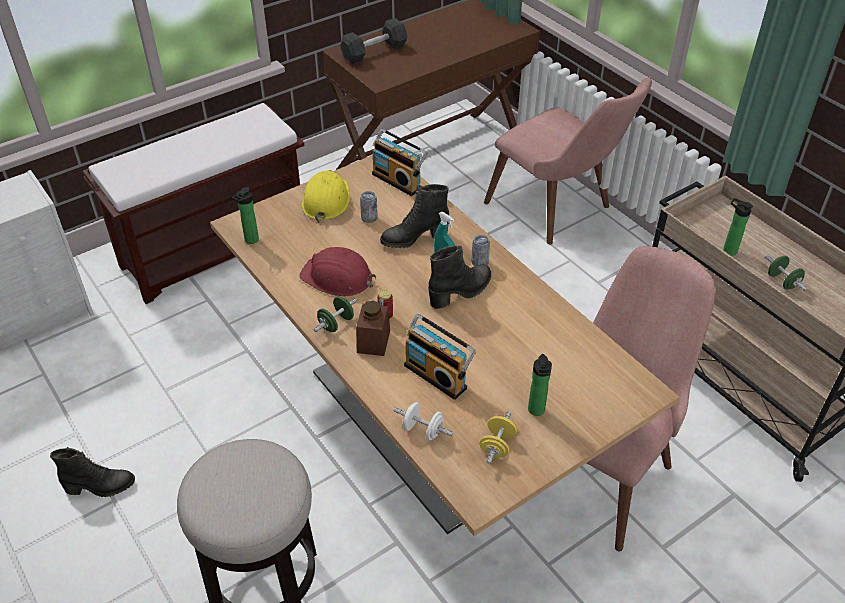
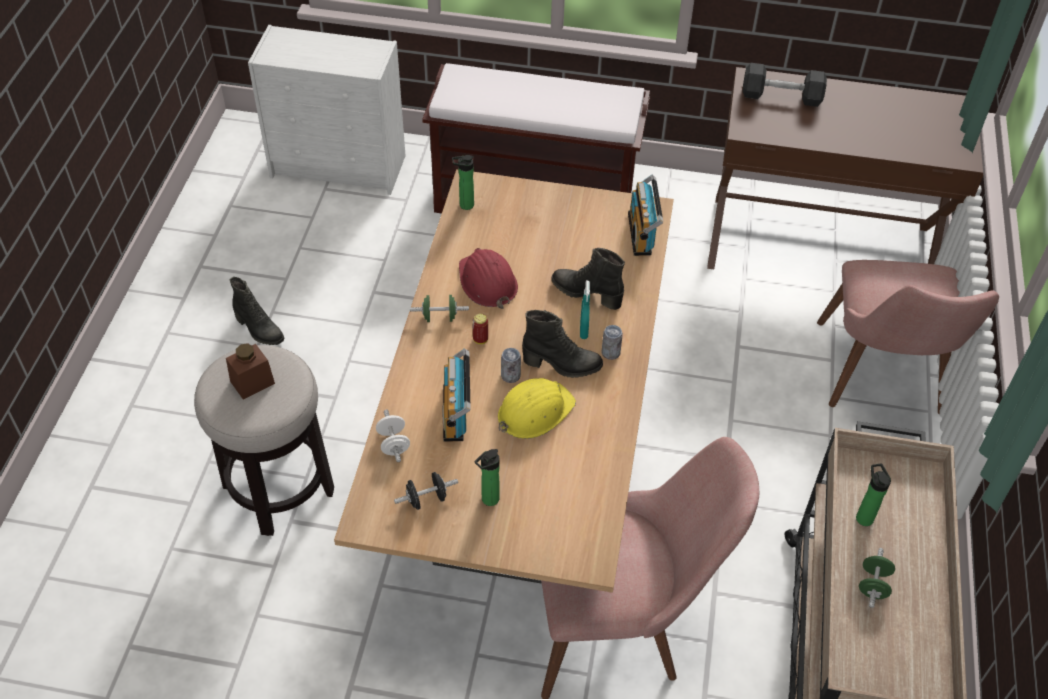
camera: 45 degrees right, 5 degrees up
yellow hard hat [302,170,350,222] -> yellow hard hat moved to [498,378,576,439]
brown jar [356,301,390,356] -> brown jar moved to [226,343,275,400]
can [360,191,378,223] -> can moved to [501,348,521,383]
yellow dumbbell [479,411,517,464] -> black dumbbell [394,472,458,510]

